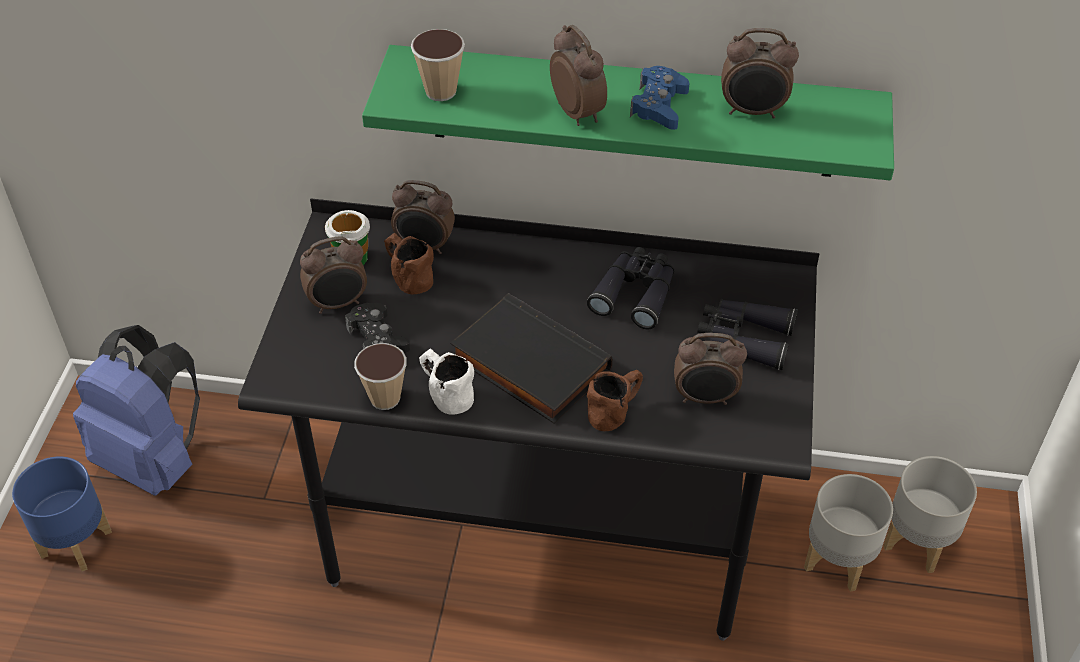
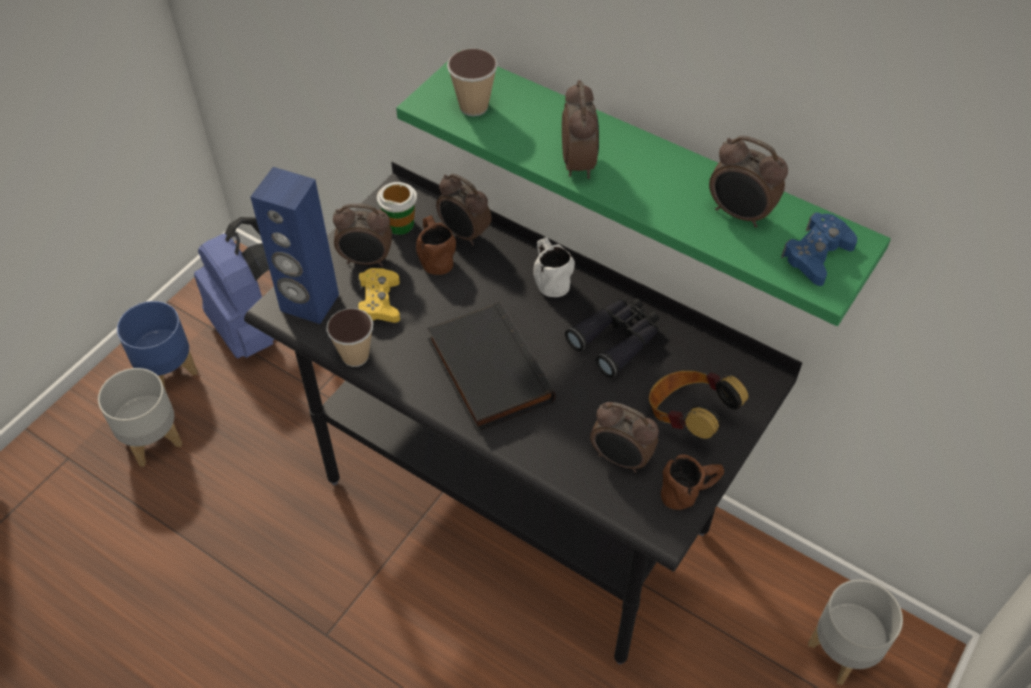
camera: 25 degrees right, 5 degrees up
black game controller [345,303,410,353] -> yellow game controller [358,268,400,323]
white mug [419,348,474,415] -> white mug moved to [533,237,575,297]
brown mug [587,370,643,431] -> brown mug moved to [661,454,724,510]
blue game controller [630,66,689,130] -> blue game controller moved to [781,212,857,286]
black binoculars [697,299,798,370] -> headphones [649,371,748,439]
grey planter [804,474,893,592] -> grey planter moved to [98,368,182,467]
none -> blue speaker [250,167,339,324]

